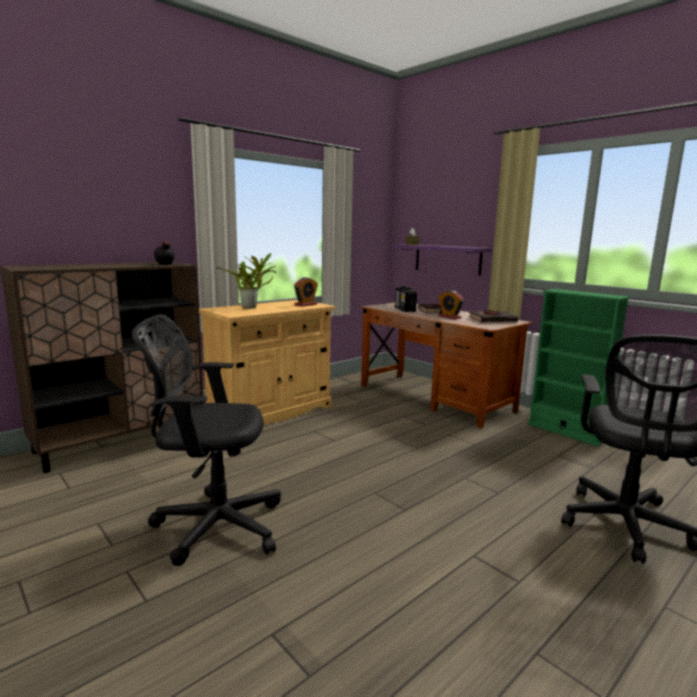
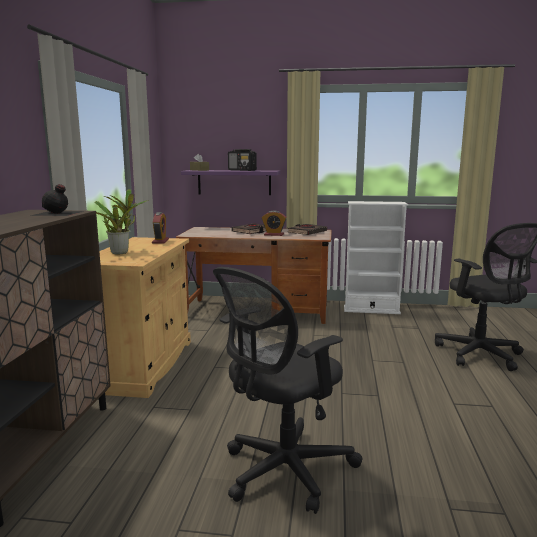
camera: 40 degrees left, 0 degrees up
radio [395,286,417,312] -> radio moved to [228,149,257,171]
green bookcase [527,289,630,446] -> white bookcase [344,201,408,314]

